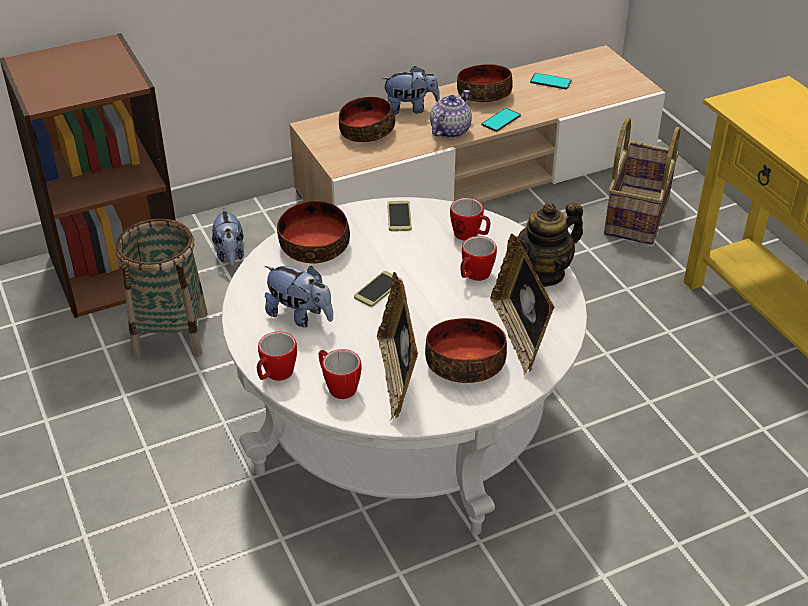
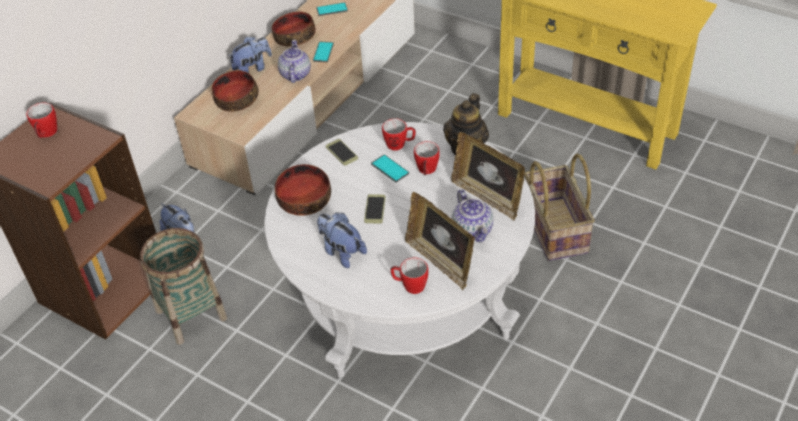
camera: 30 degrees left, 5 degrees up
mug [257,331,297,381] -> mug moved to [26,103,57,138]
plush toy [265,266,333,327] -> plush toy turned 135 degrees counterclockwise [317,212,367,268]
bowl [425,318,507,383] -> teapot [452,189,493,243]
basket [604,117,680,245] -> basket moved to [525,153,595,261]
none -> phone [371,154,409,183]

